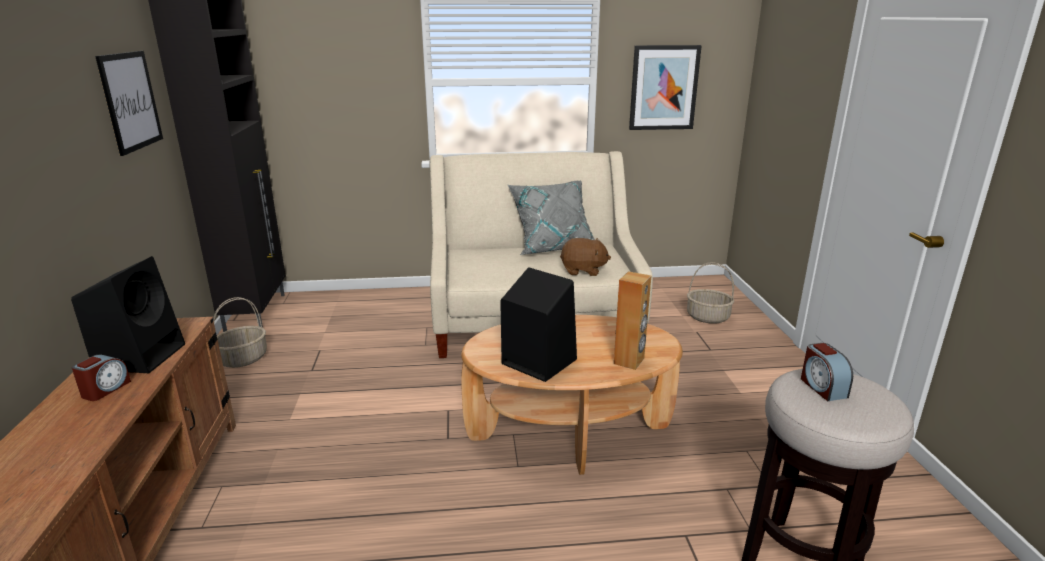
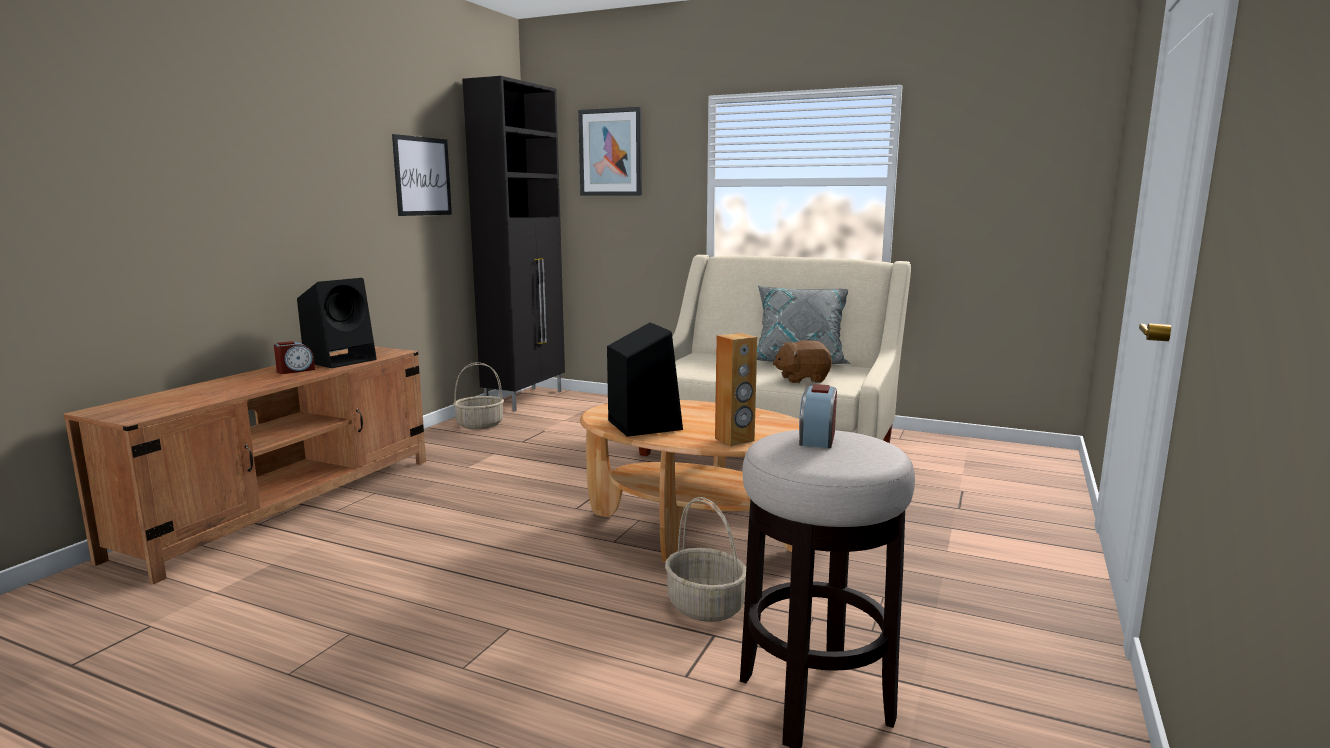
camera: 30 degrees right, 10 degrees down
brown plush toy [560,238,611,276] -> brown plush toy turned 135 degrees clockwise [773,340,832,383]
picture [629,45,702,130] -> picture moved to [578,107,642,196]
basket [687,262,734,324] -> basket moved to [665,497,746,622]

